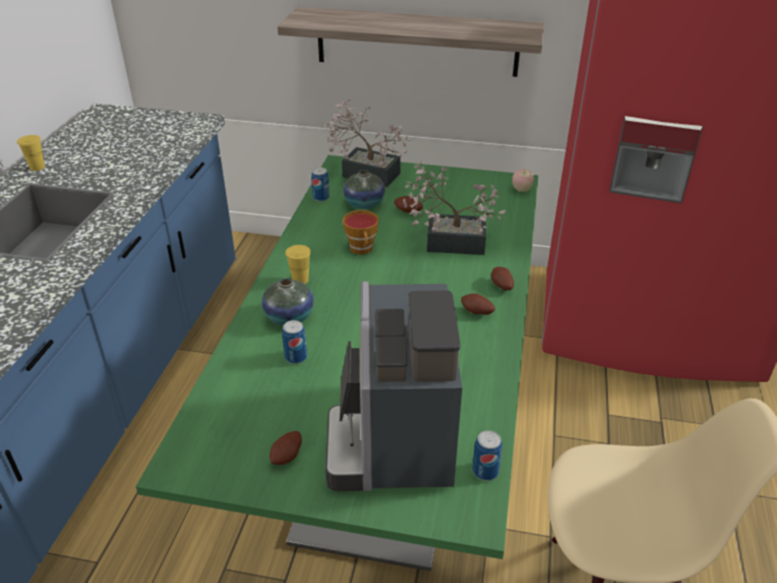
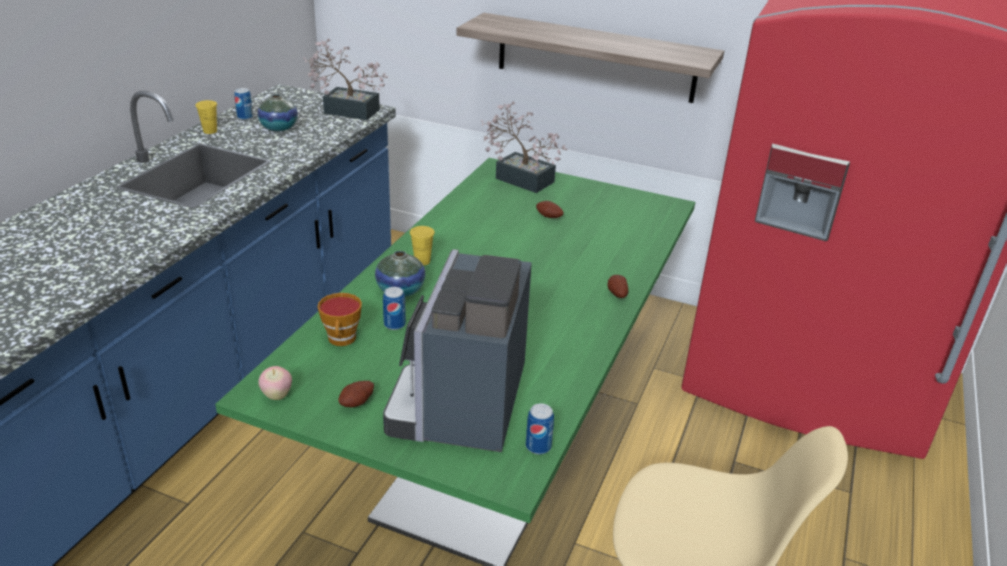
camera: 10 degrees right, 5 degrees down
can [311,167,330,202] -> can moved to [234,88,253,120]
vase [343,170,385,209] -> vase moved to [258,94,298,131]
cup [343,210,379,255] -> cup moved to [318,293,362,346]
potted plant [403,160,505,255] -> potted plant moved to [303,39,388,120]
potato [461,293,495,315] -> none
apple [512,169,534,192] -> apple moved to [258,366,292,400]

